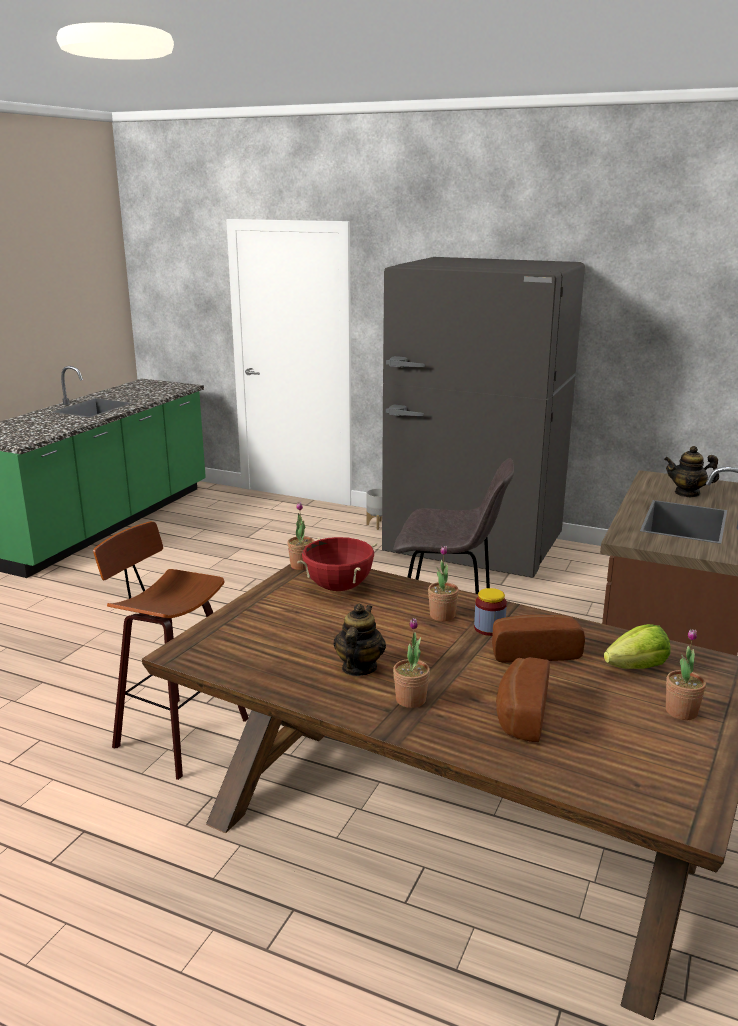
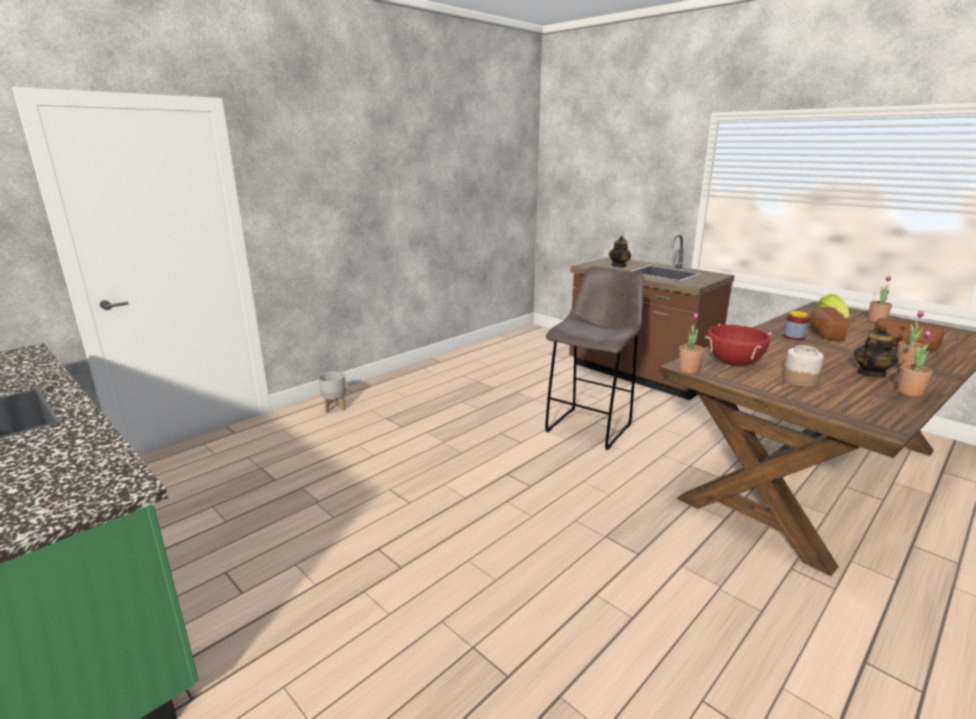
camera: 70 degrees left, 0 degrees up
stool [93,521,248,780] -> none
teapot [333,604,386,676] -> teapot turned 105 degrees clockwise [854,326,898,377]
grey fridge [382,257,585,578] -> none
potted plant [428,546,459,622] -> potted plant moved to [897,331,933,397]
none -> jar [782,345,824,387]

